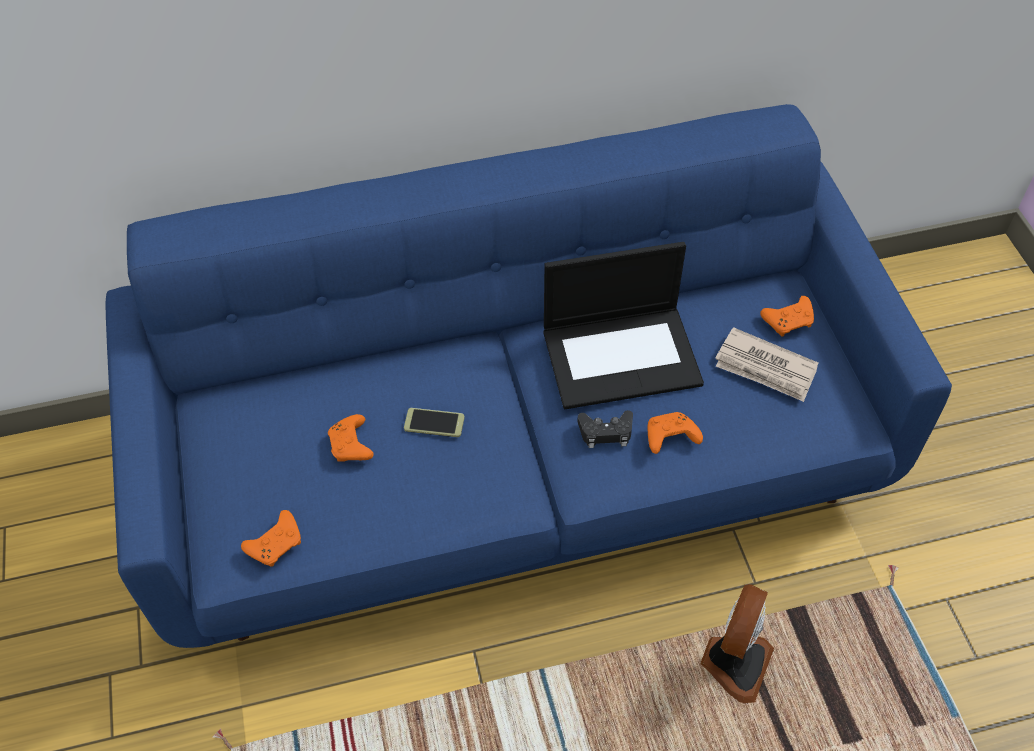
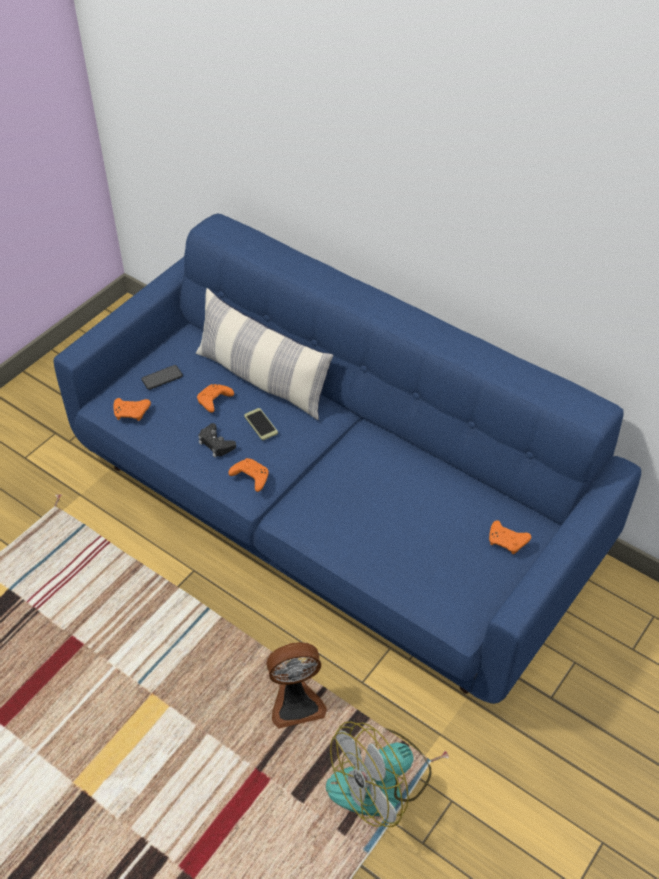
camera: 50 degrees right, 5 degrees down
laptop [544,242,704,409] -> none
black game controller [577,410,633,448] -> black game controller moved to [198,423,236,457]
orange game controller [647,412,703,454] -> orange game controller moved to [229,458,269,492]
newspaper [715,327,819,402] -> none
none -> phone [141,365,183,390]
none -> pillow [196,288,333,420]
none -> fan [326,721,432,827]

